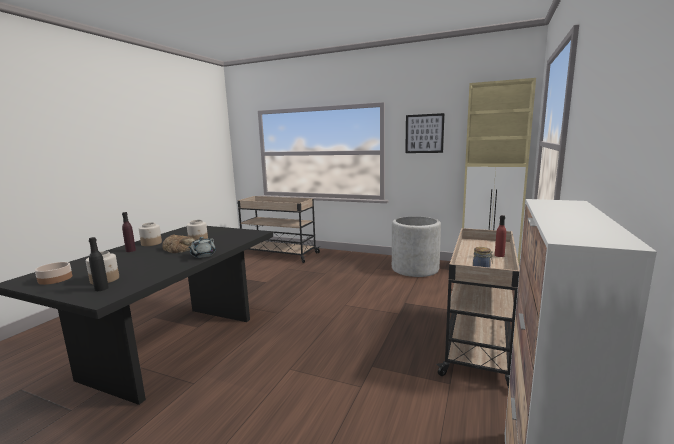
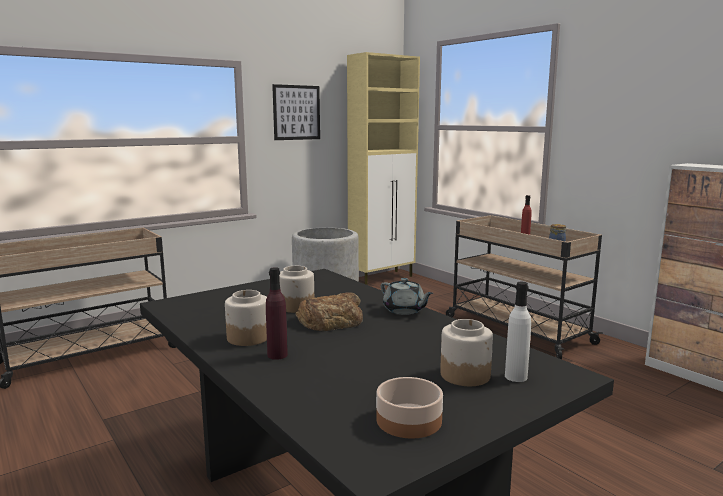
camera: 60 degrees left, 0 degrees up
black bottle [89,237,109,291] -> white bottle [505,282,531,382]

